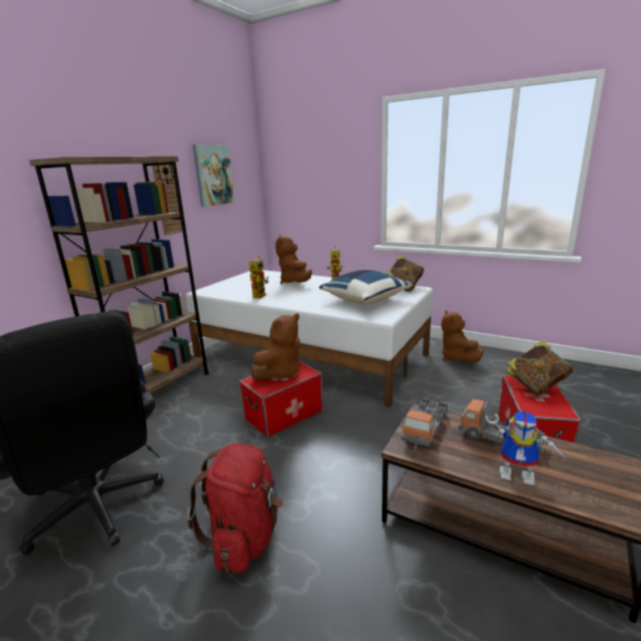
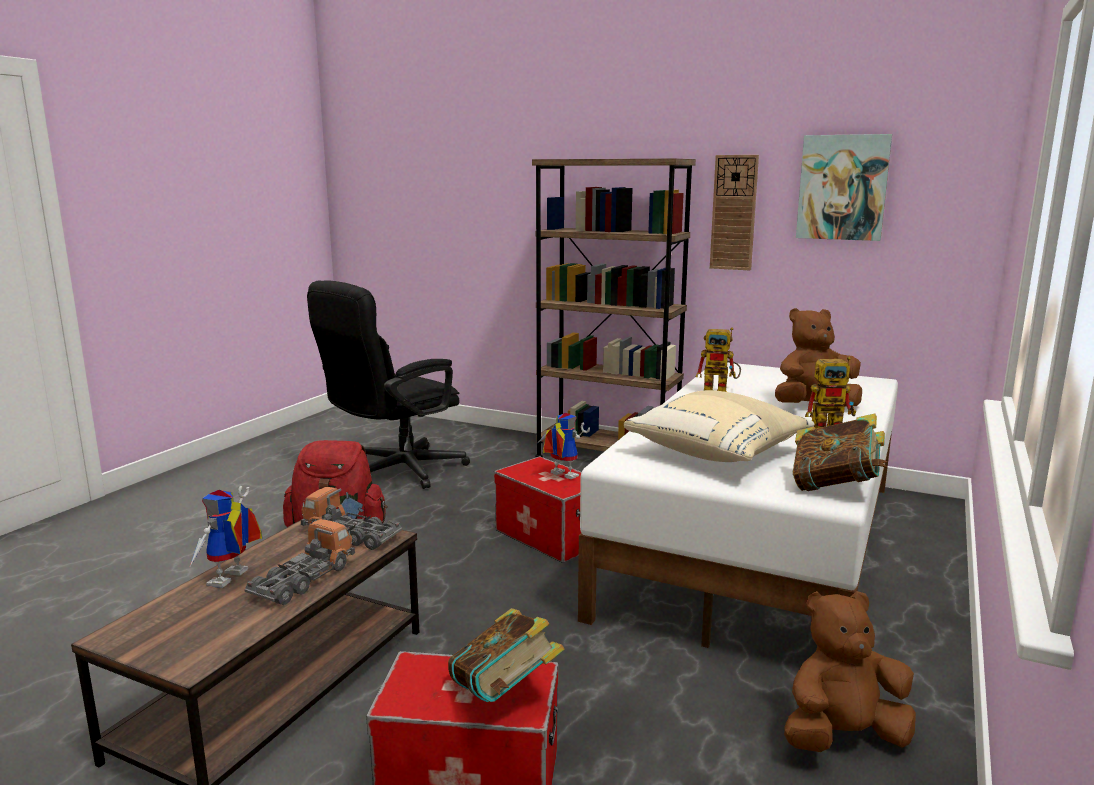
camera: 85 degrees right, 5 degrees down
brown plush toy [252,313,301,381] -> toy robot [538,413,590,479]
blue pillow [319,270,413,304] -> beige pillow [624,390,815,462]

